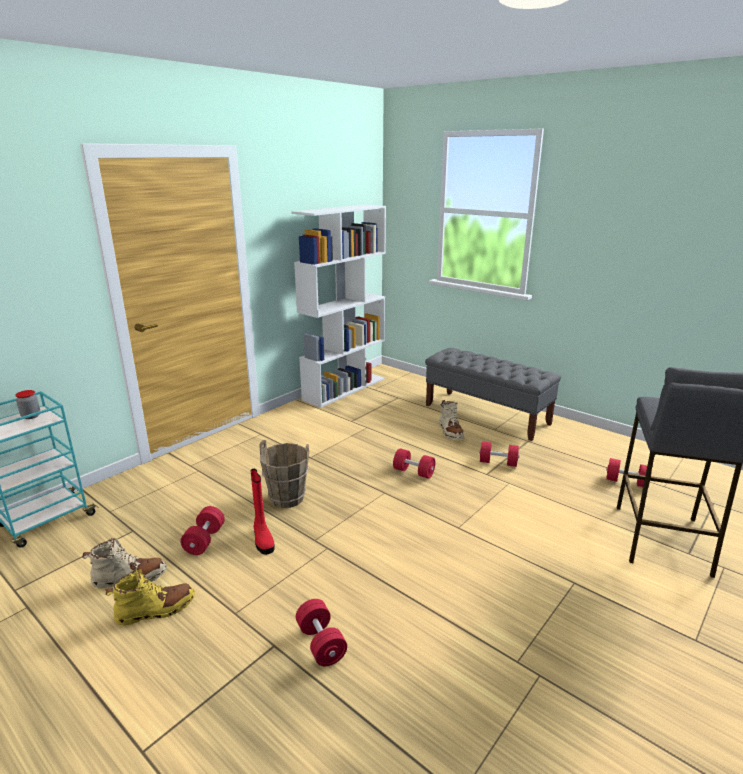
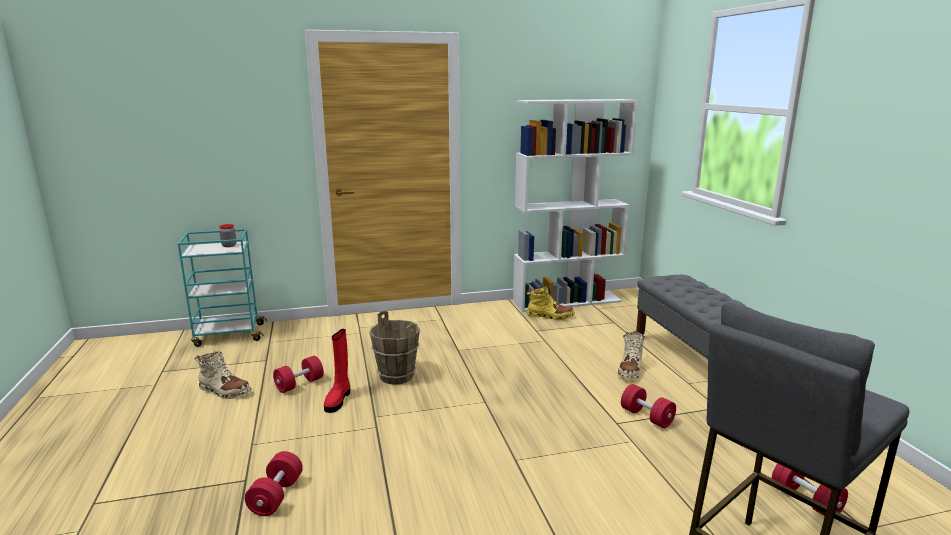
camera: 35 degrees right, 5 degrees down
yellow boot [105,569,195,626] -> yellow boot moved to [526,286,575,320]
red dumbbell [393,448,436,479] -> none

